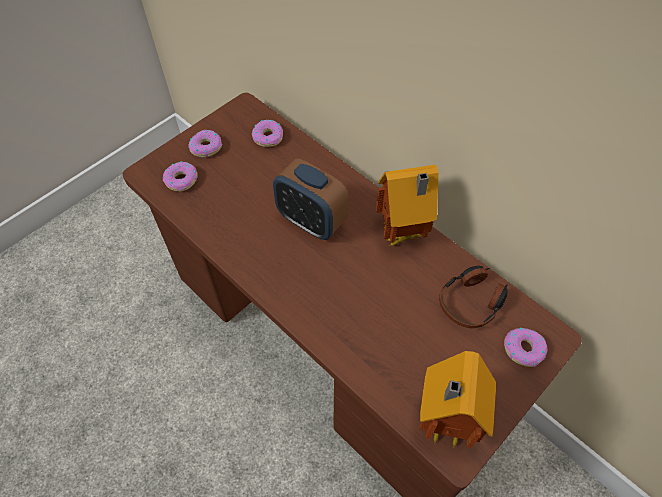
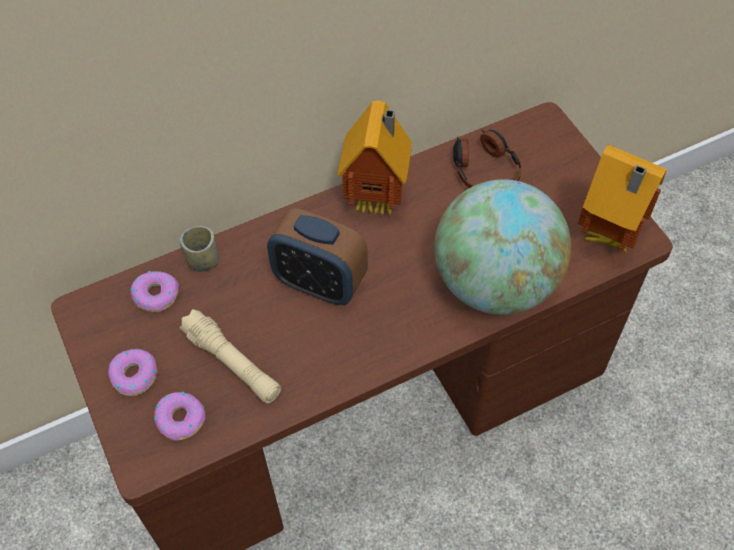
camera: 70 degrees left, 0 degrees up
alarm clock [273,159,349,240] -> alarm clock turned 60 degrees clockwise [267,208,368,305]
donut [504,328,547,367] -> none
none -> beige flashlight [179,309,281,404]
none -> cup [180,226,219,272]
none -> globe [435,179,571,315]

